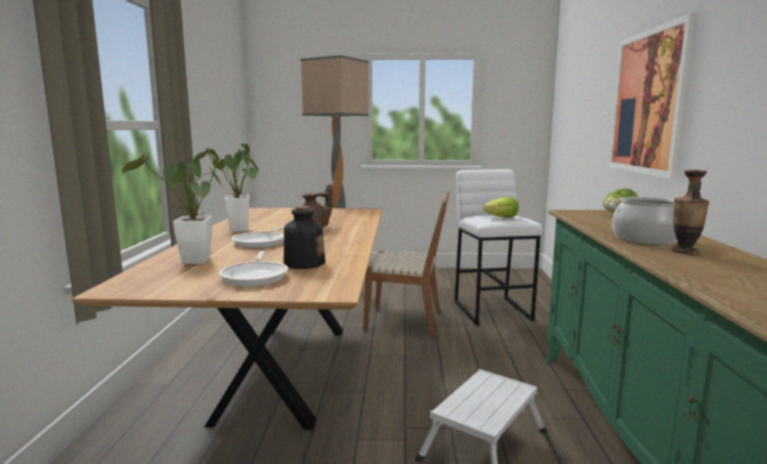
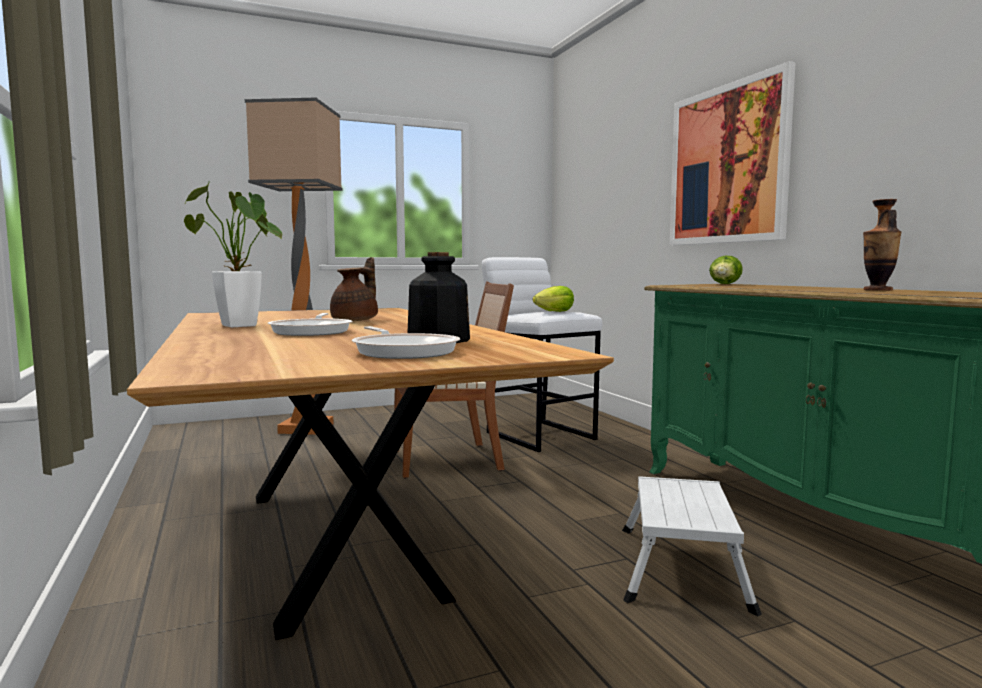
camera: 25 degrees left, 5 degrees down
potted plant [122,148,222,264] -> none
cooking pot [610,197,677,245] -> none

